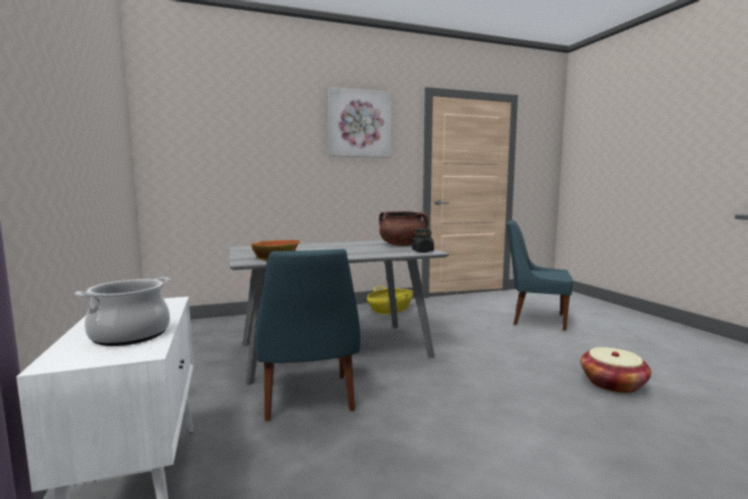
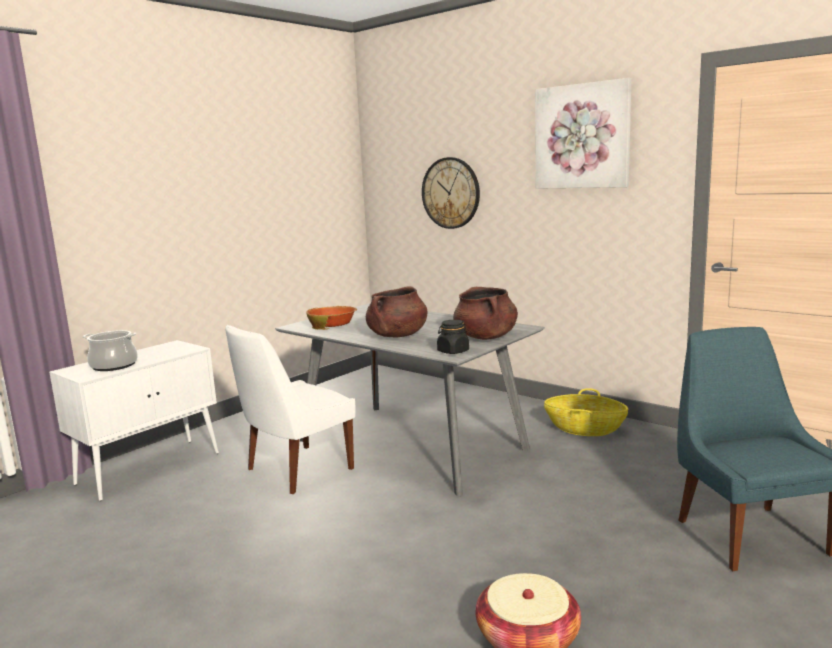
camera: 60 degrees right, 5 degrees up
blue chair [255,249,360,422] -> white chair [225,325,355,494]
none -> brown cooking pot [366,286,427,337]
none -> wall clock [422,157,480,229]

